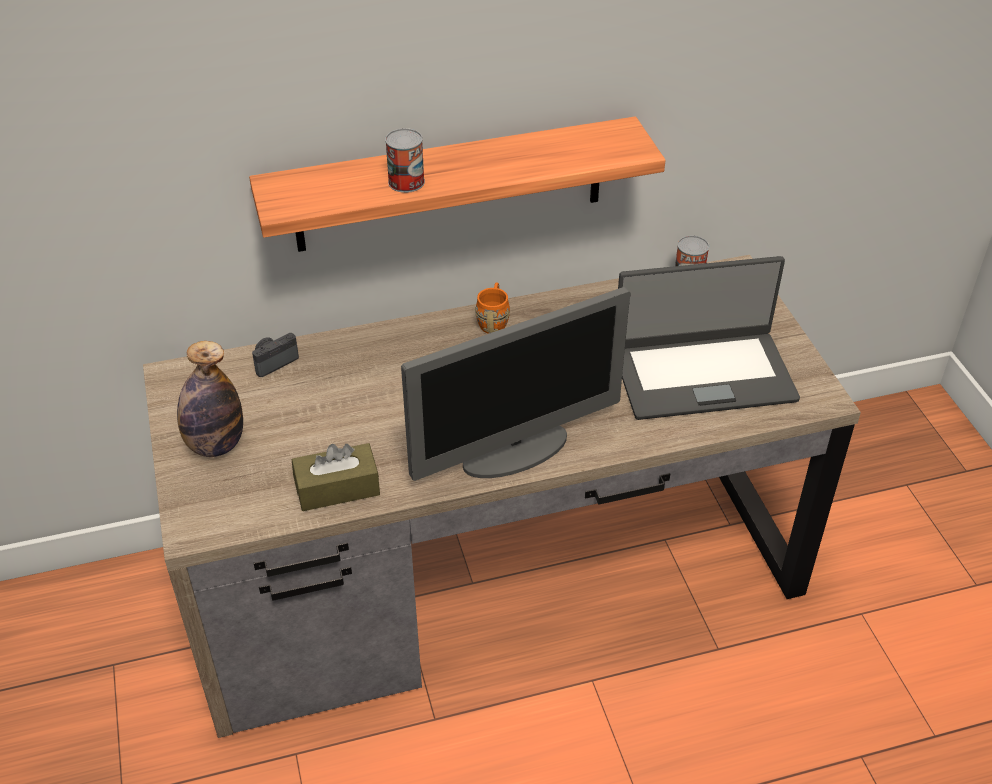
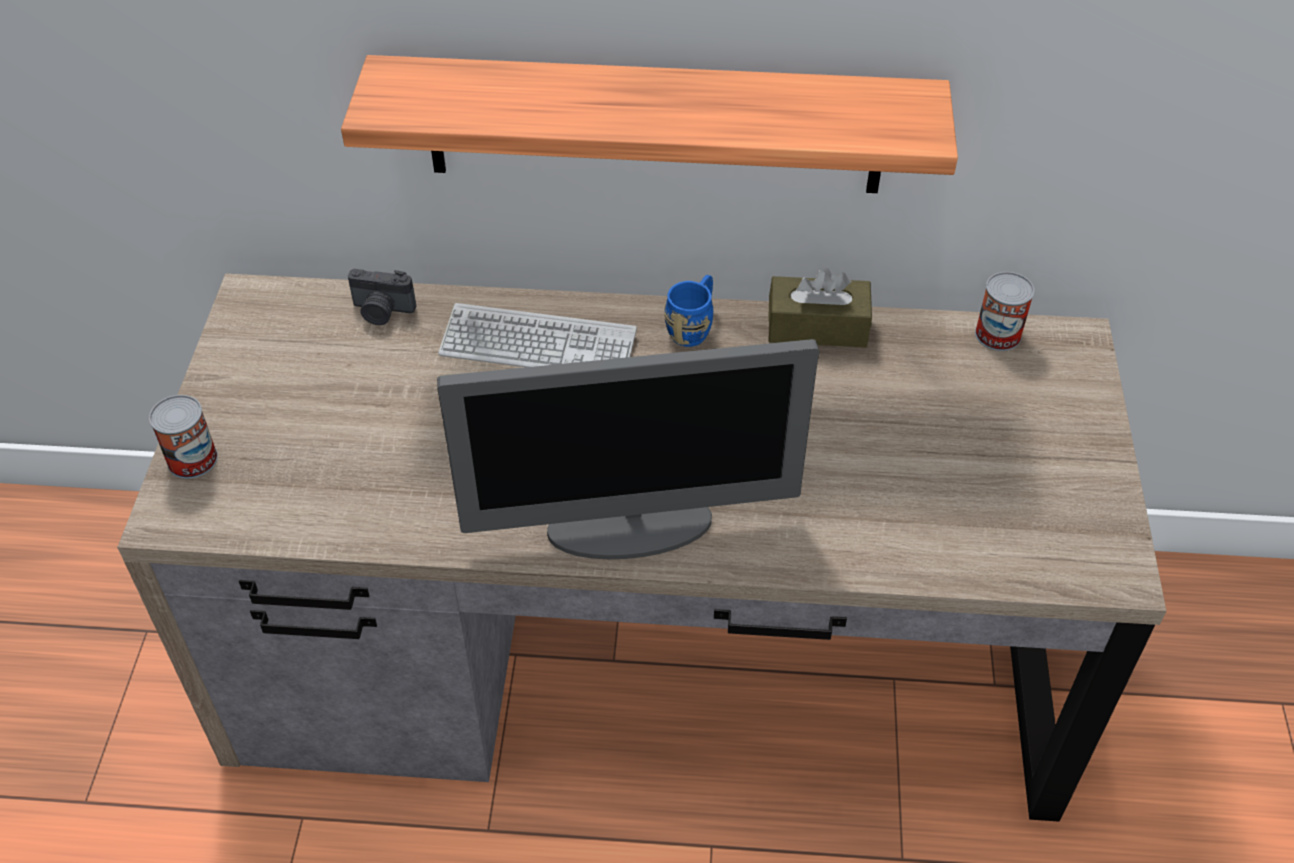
camera: 20 degrees right, 5 degrees up
bottle [177,341,243,457] -> none
camera [252,333,299,377] -> camera turned 150 degrees counterclockwise [348,269,416,325]
brown tissue box [292,443,380,511] -> brown tissue box moved to [768,267,872,347]
can [385,128,425,193] -> can moved to [149,395,218,479]
orange mug [475,283,510,334] -> blue mug [664,275,713,347]
laptop [618,256,800,420] -> none
none -> keyboard [439,303,637,367]

